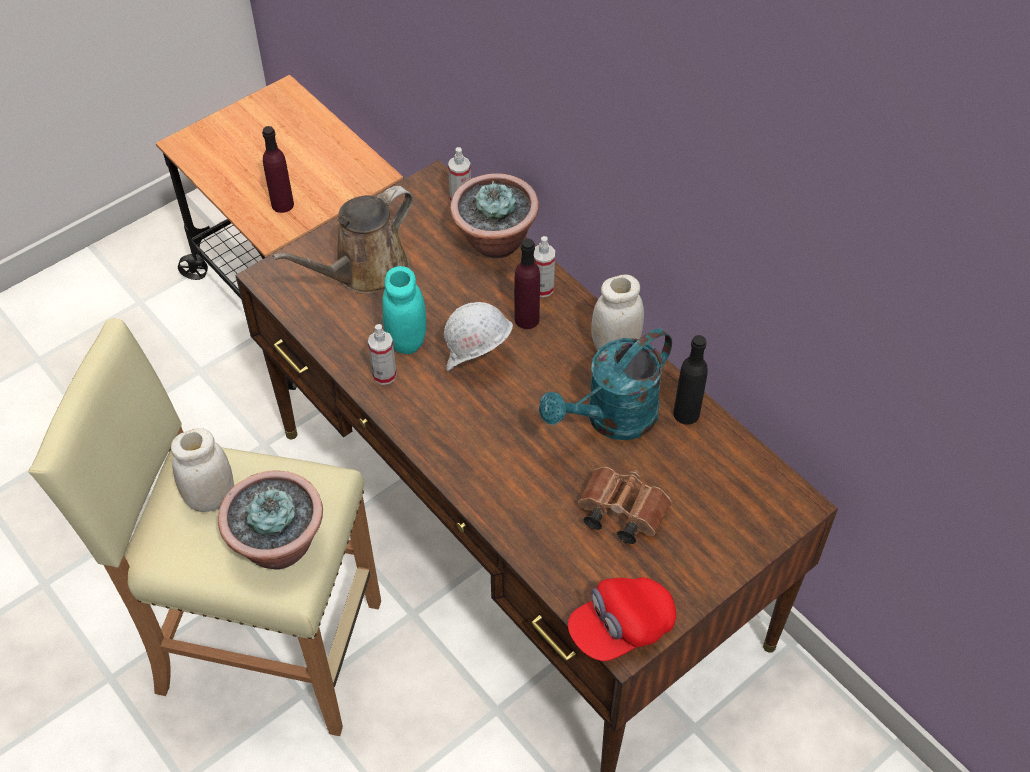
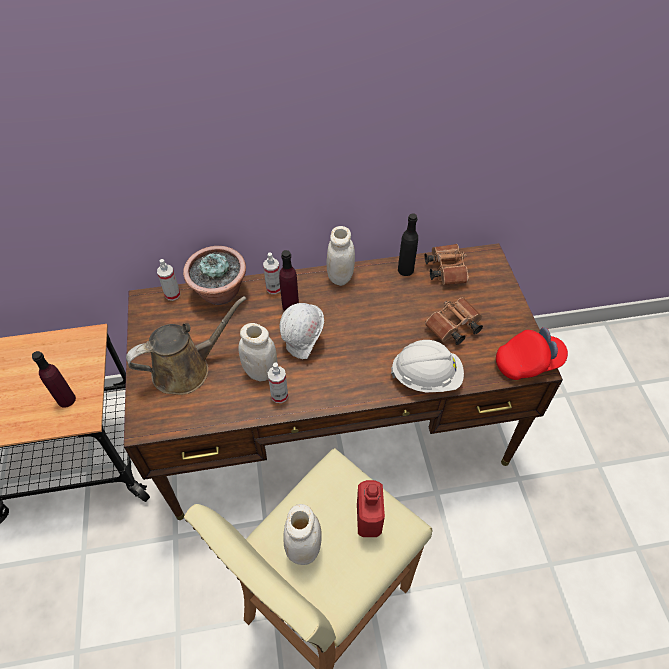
camera: 60 degrees left, 0 degrees up
potted plant [218,470,323,570] -> red bottle [357,480,385,537]
brown watering can [272,186,413,294] -> brown watering can turned 105 degrees counterclockwise [126,296,246,395]
turquoise jar [382,266,426,354] -> white jar [238,323,277,381]
turquoise watering can [539,328,672,440] -> none
red cap [568,577,676,661] -> red cap turned 105 degrees counterclockwise [496,327,568,380]
none -> white hard hat [391,340,464,392]
none -> brown binoculars [424,244,469,285]

